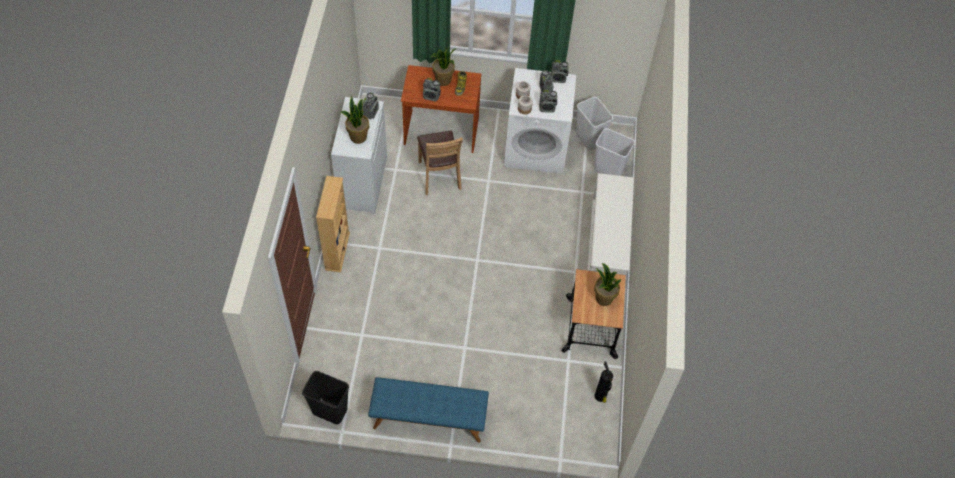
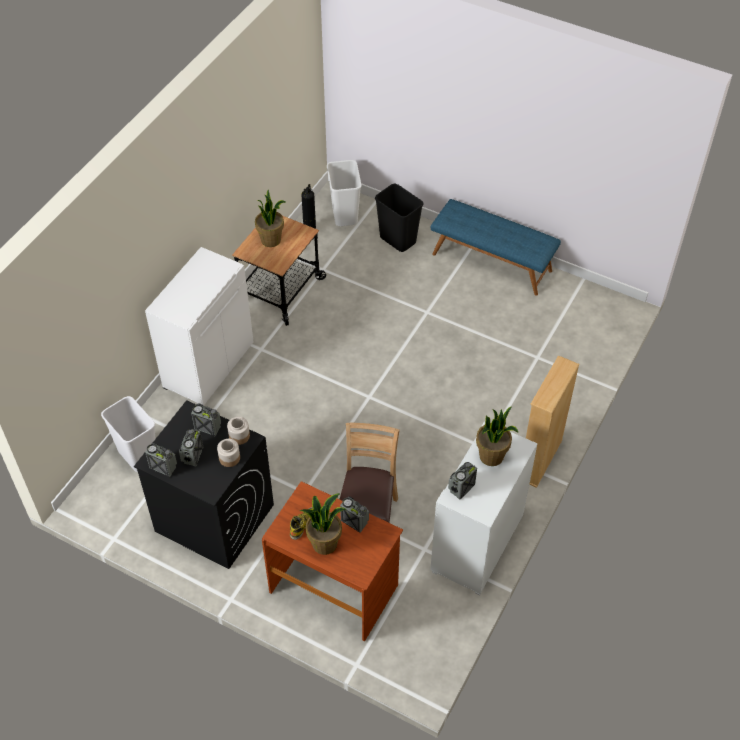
camera: 155 degrees left, 5 degrees down
black trash can [302,371,349,424] -> black trash can moved to [375,184,423,252]
white washing machine [504,68,576,174] -> black washing machine [134,400,274,569]
white trash can [576,97,613,151] -> white trash can moved to [327,160,362,226]
white shoe rack [587,173,634,275] -> white cabinet [145,247,254,406]

